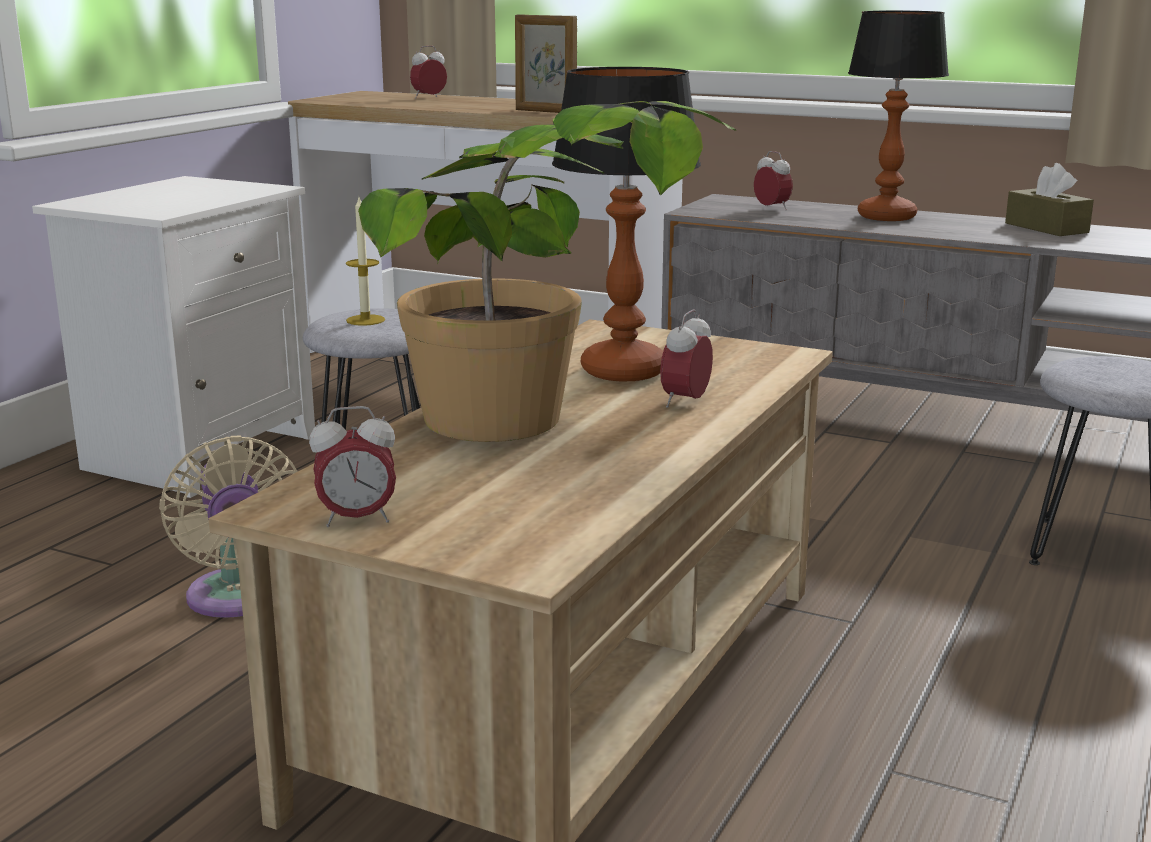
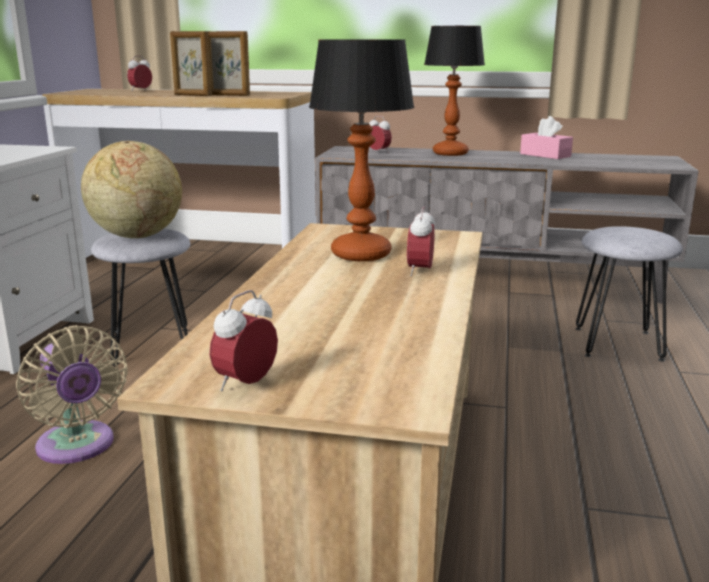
camera: 15 degrees left, 0 degrees up
alarm clock [309,406,396,527] -> alarm clock turned 150 degrees clockwise [210,290,278,391]
candle [346,198,385,326] -> globe [81,141,182,238]
potted plant [358,101,736,442] -> none
brown tissue box [1005,163,1094,236] -> pink tissue box [520,116,573,159]
none -> picture frame [170,31,212,96]

